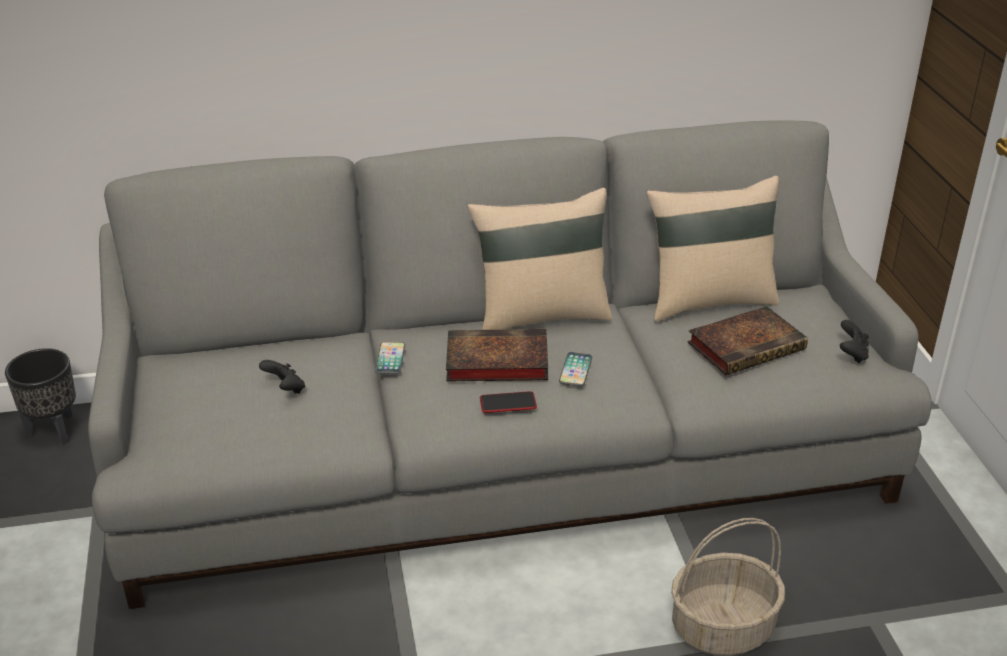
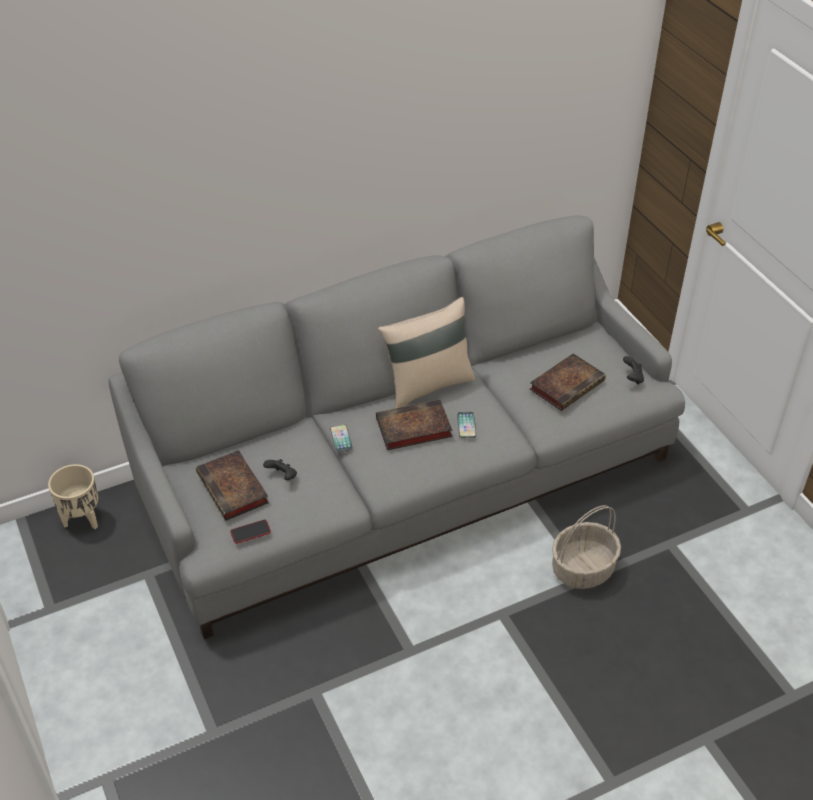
camera: 15 degrees left, 10 degrees up
black planter [5,348,76,445] -> beige planter [48,464,98,529]
phone [480,391,537,413] -> phone moved to [230,520,271,544]
beige pillow [646,176,779,322] -> none
none -> book [196,450,269,520]

